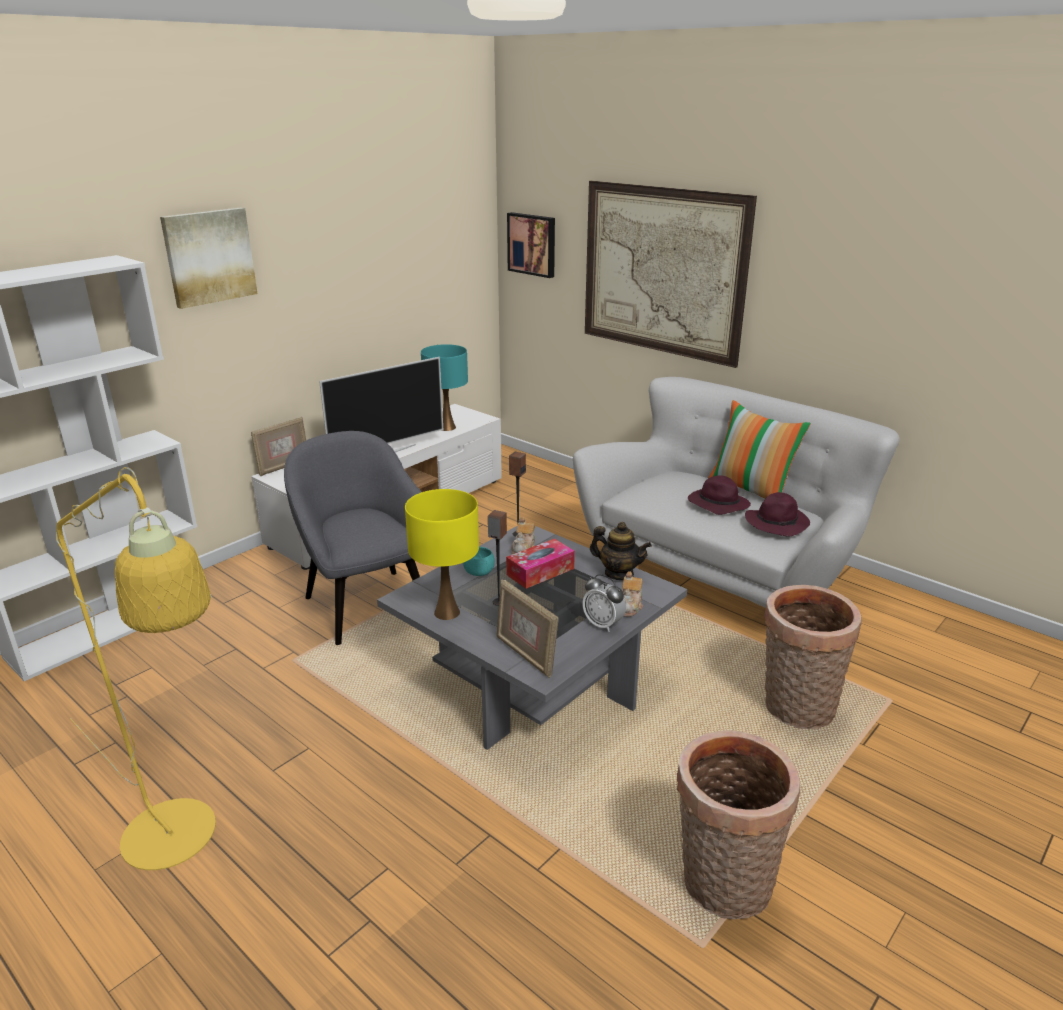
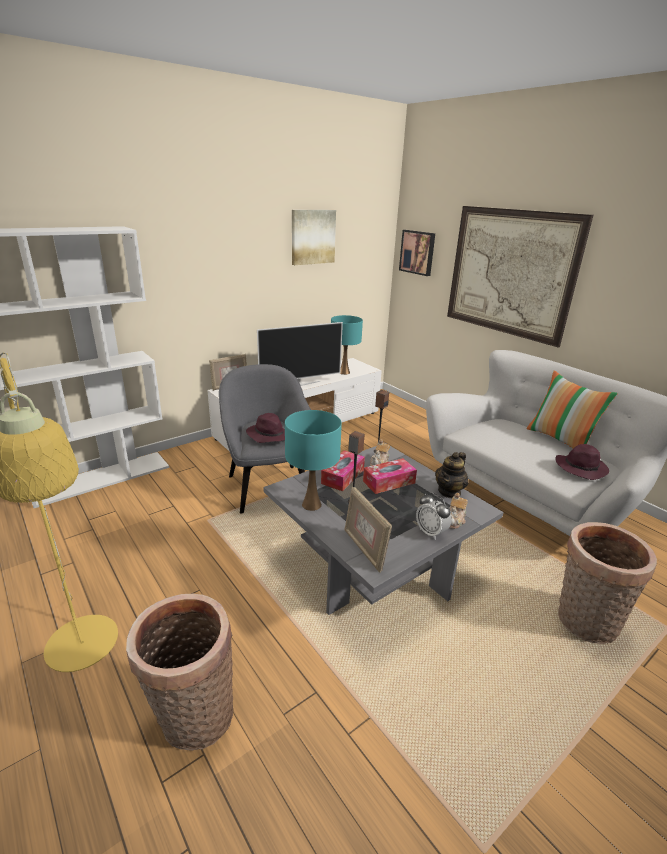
camera: 10 degrees right, 0 degrees up
picture [160,208,257,309] -> picture moved to [292,210,336,265]
yellow table lamp [405,489,479,620] -> turquoise table lamp [285,410,342,511]
turquoise bowl [463,547,495,576] -> tissue box [321,450,365,491]
teapot [590,522,652,580] -> teapot turned 90 degrees clockwise [435,452,469,498]
basket [676,730,800,919] -> basket moved to [126,594,233,751]
purple hat [688,476,751,515] -> purple hat moved to [246,413,285,443]

